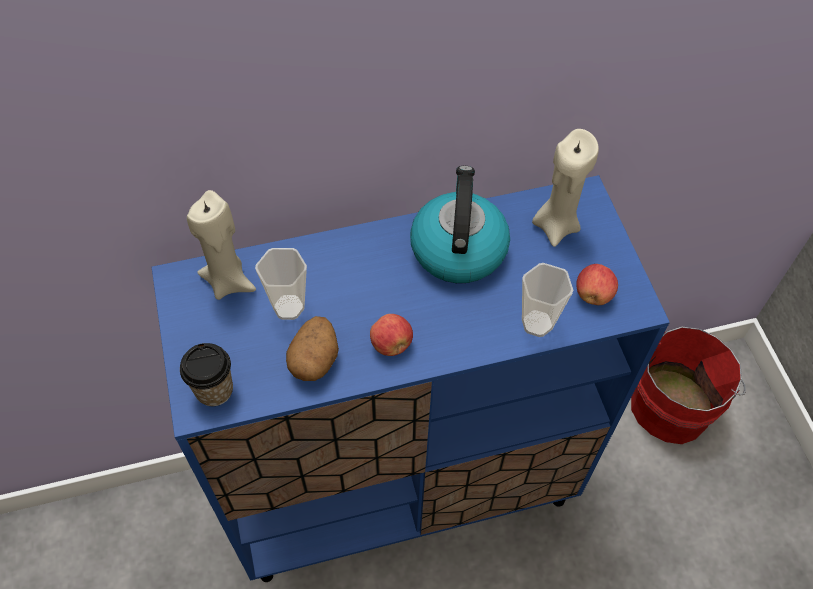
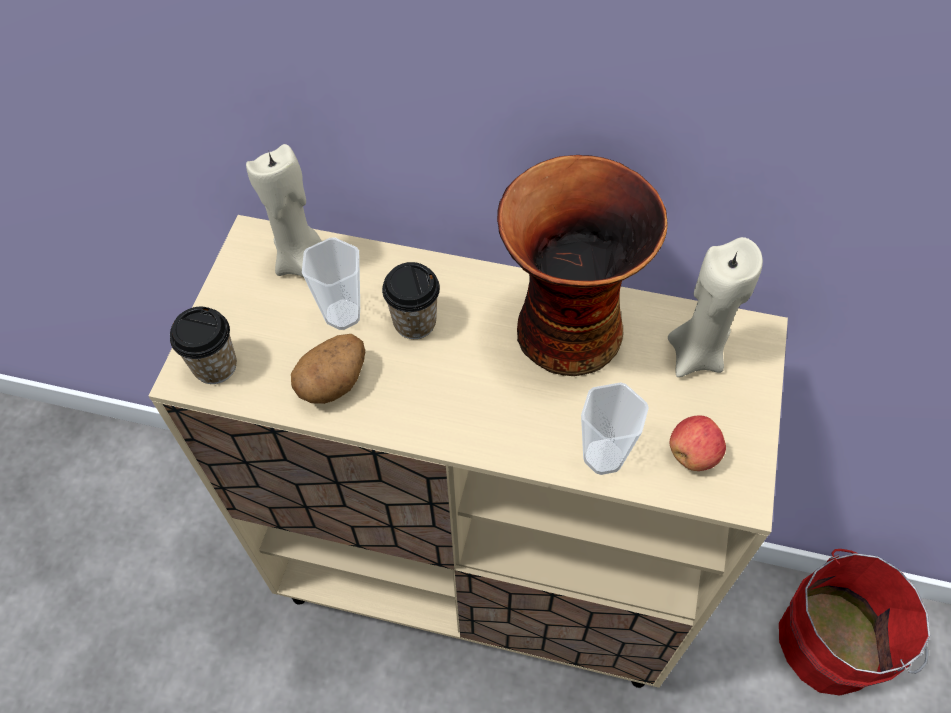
camera: 30 degrees right, 0 degrees up
blue cabinet [152,175,670,582] -> beige cabinet [149,215,788,688]
apple [370,314,413,356] -> none
kettle [410,166,510,283] -> vase [497,155,668,376]
none -> cup [382,262,440,339]

